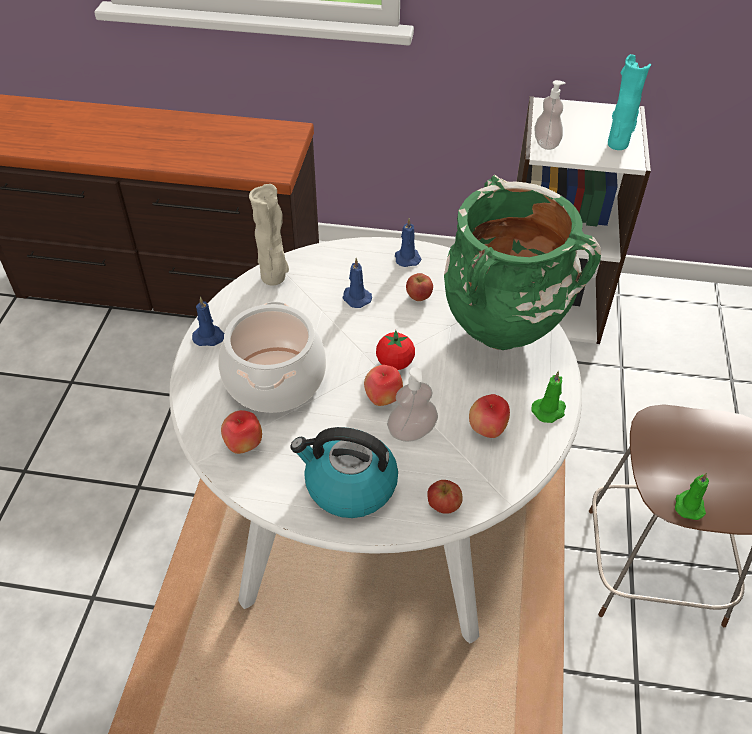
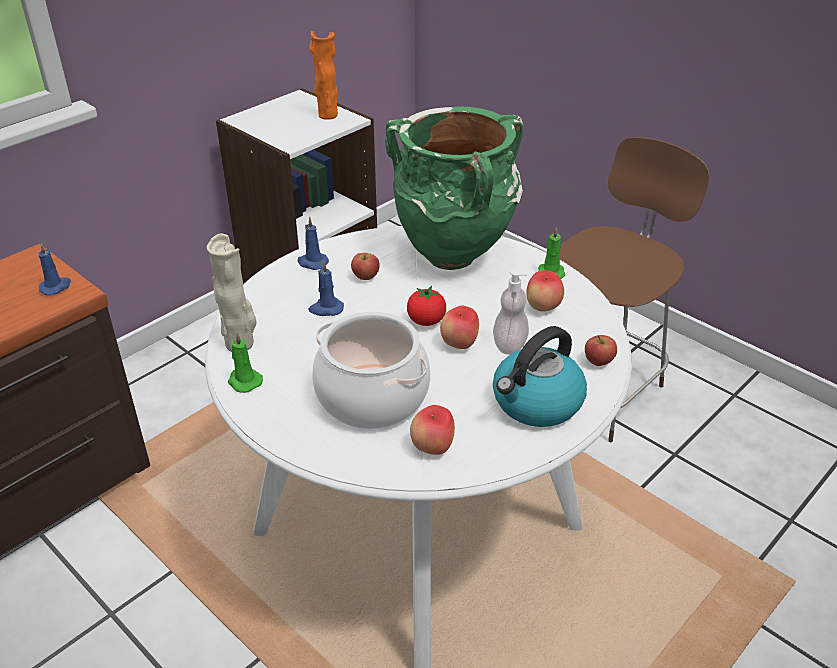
camera: 55 degrees left, 10 degrees down
blue candle [192,296,224,346] -> blue candle moved to [39,243,71,296]
soap dispenser [534,80,566,150] -> none
turquoise vase [608,54,651,150] -> orange vase [309,31,338,120]
green candle [675,473,709,520] -> green candle moved to [228,332,263,393]

